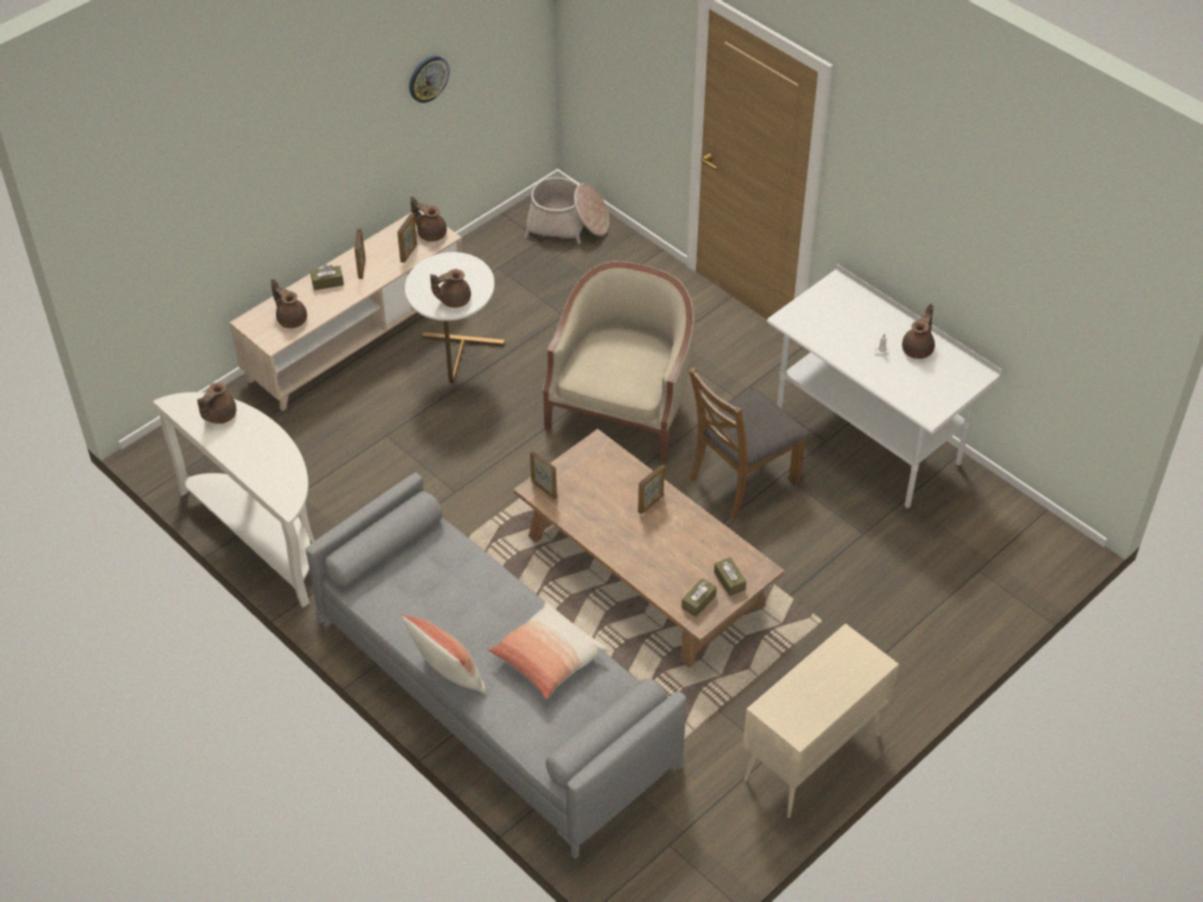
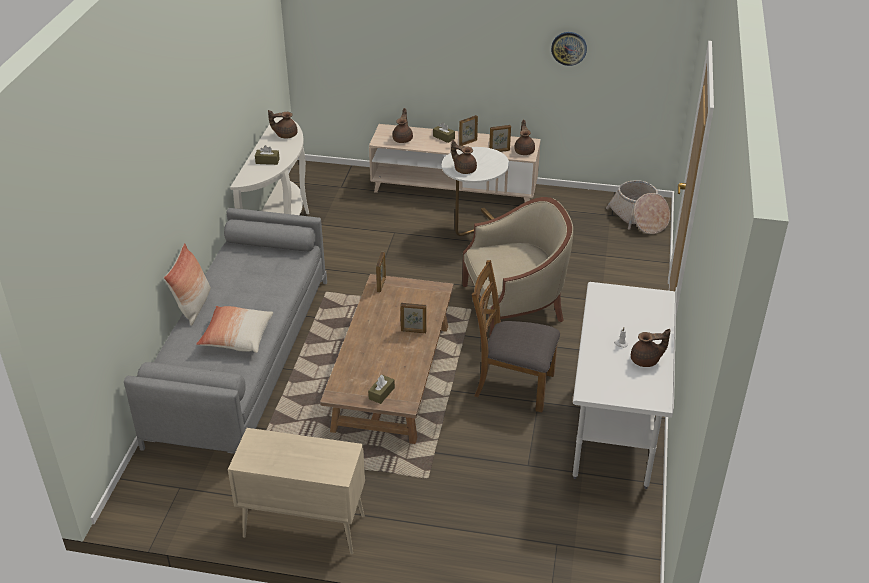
camera: 55 degrees right, 10 degrees down
brown tissue box [681,578,717,617] -> brown tissue box moved to [255,145,280,165]

